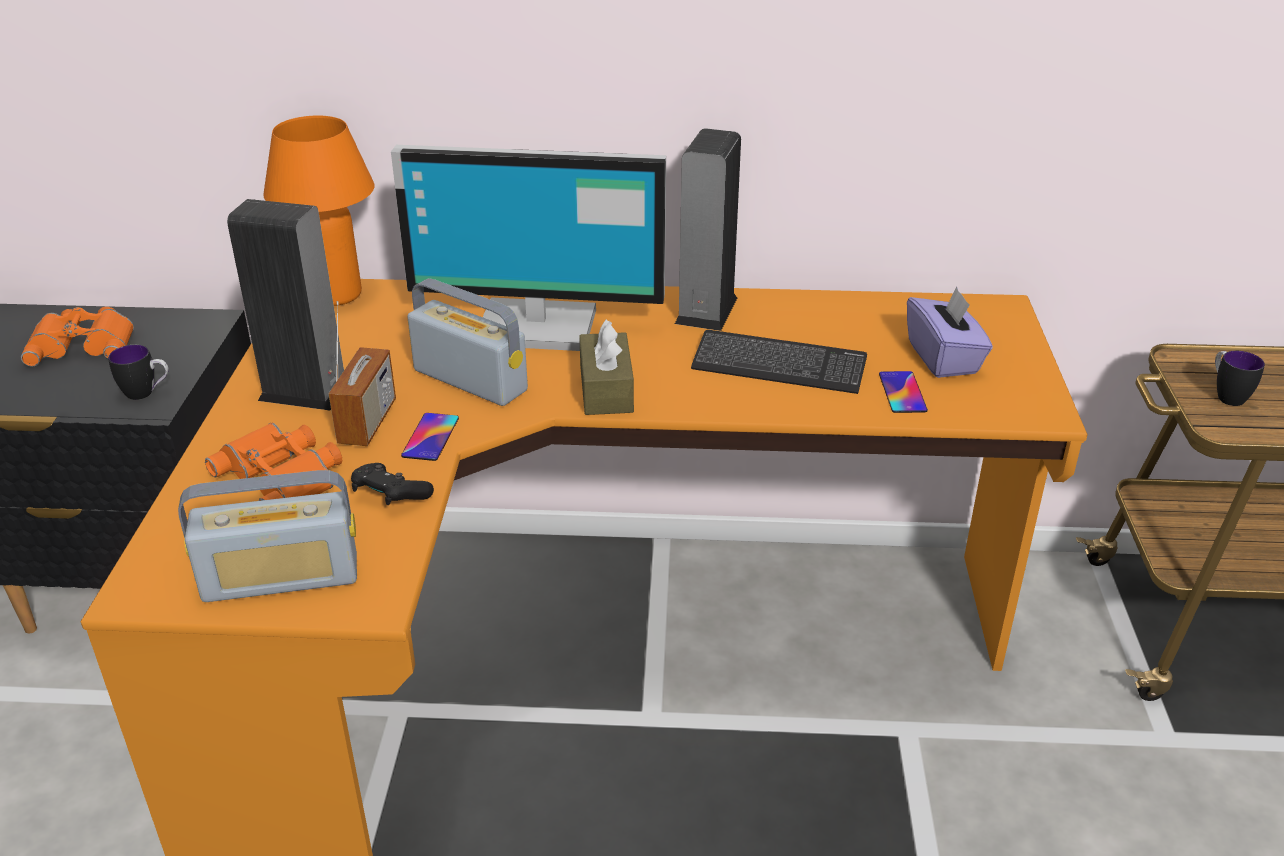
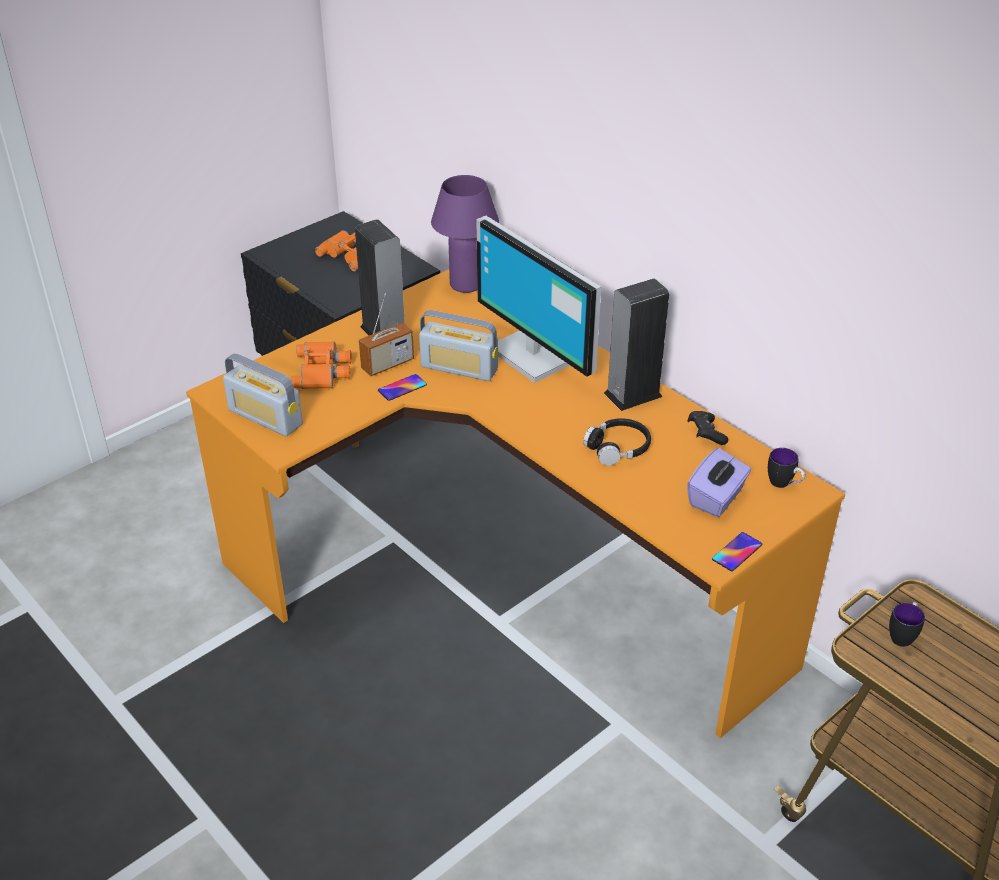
camera: 45 degrees right, 5 degrees up
mug [108,345,169,400] -> mug moved to [768,448,805,488]
orange table lamp [264,116,375,306] -> purple table lamp [431,175,499,293]
black game controller [351,463,434,505] -> black game controller moved to [687,411,728,445]
radio [407,278,528,406] -> radio turned 120 degrees clockwise [419,310,498,381]
brown tissue box [579,319,634,415] -> none
keyboard [691,330,867,394] -> black headphones [583,418,651,466]
phone [879,371,928,413] -> phone moved to [712,532,763,571]

